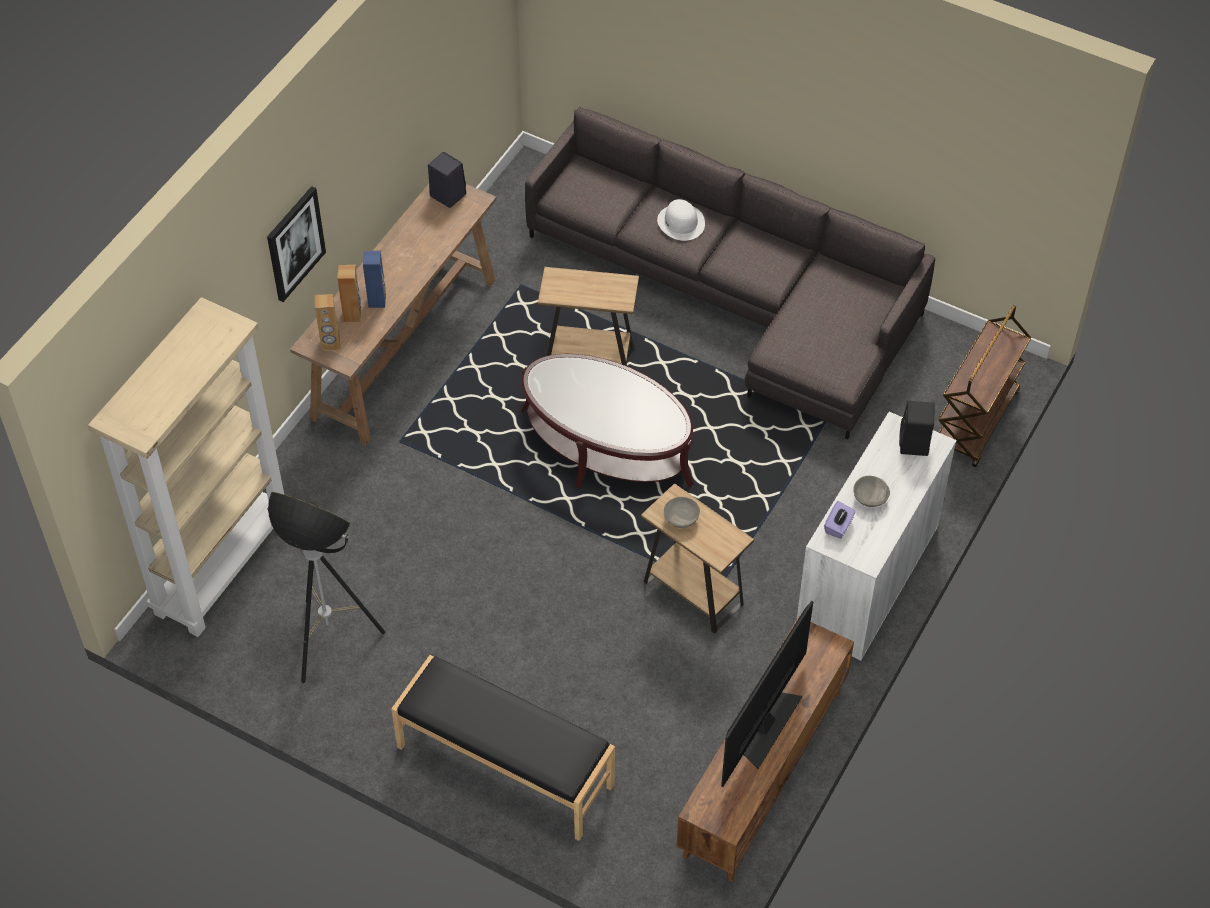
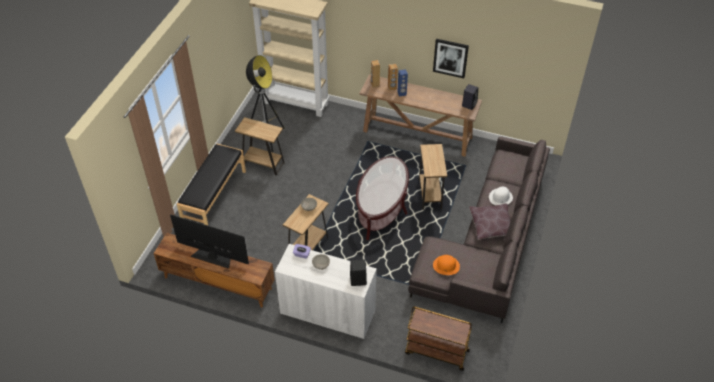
camera: 80 degrees right, 5 degrees down
picture [267,186,326,302] -> picture moved to [433,39,469,78]
none -> brown side table [235,117,284,176]
none -> orange hat [433,255,460,275]
none -> brown pillow [469,203,511,240]

